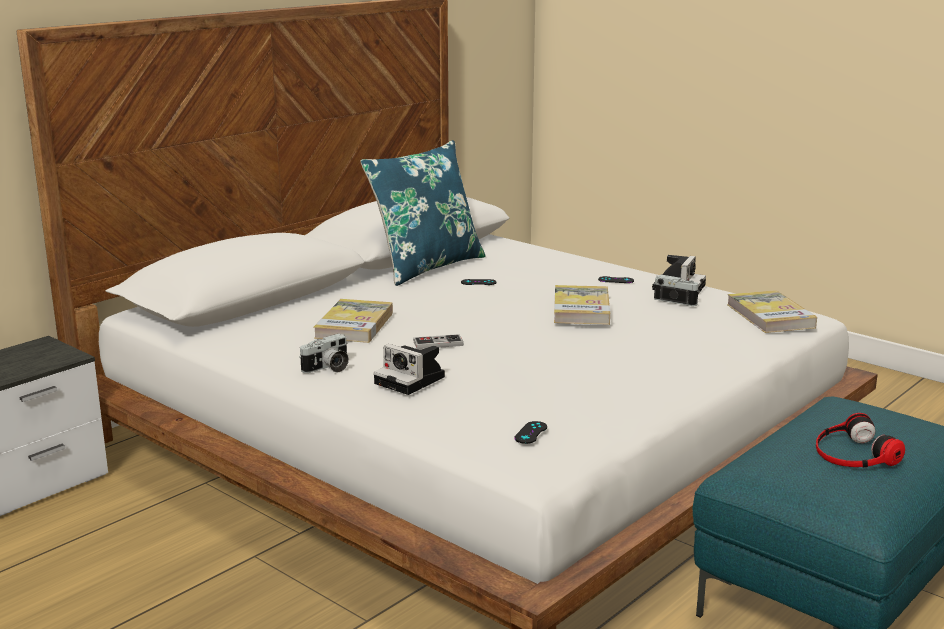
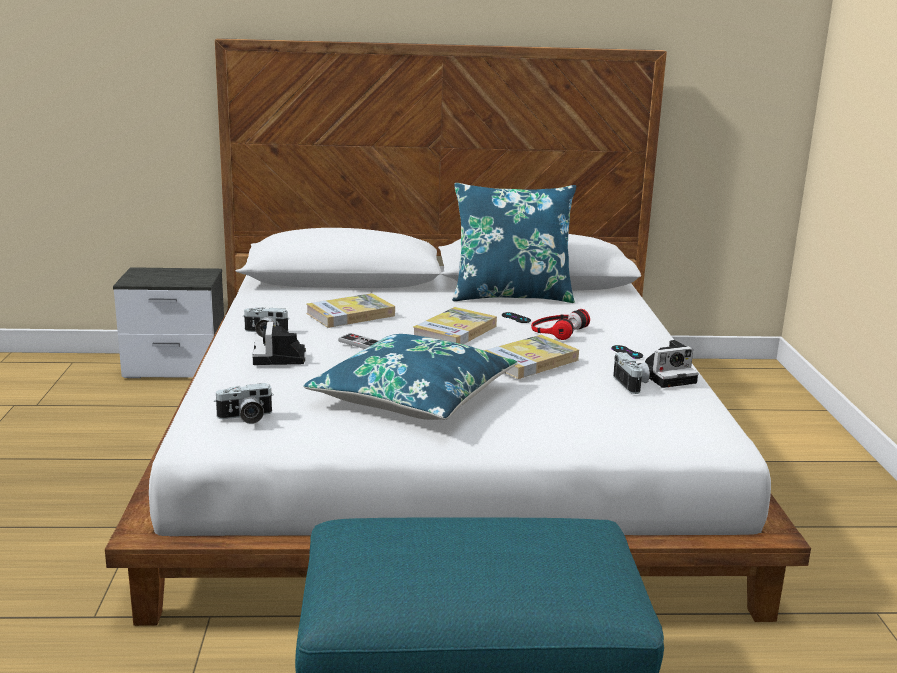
camera: 45 degrees right, 0 degrees up
black game controller [514,421,547,444] -> camera [214,383,274,424]
book [727,290,817,333] -> book moved to [413,307,497,344]
headphones [816,413,905,468] -> headphones moved to [531,309,590,340]
none -> blue pillow [303,334,517,420]

